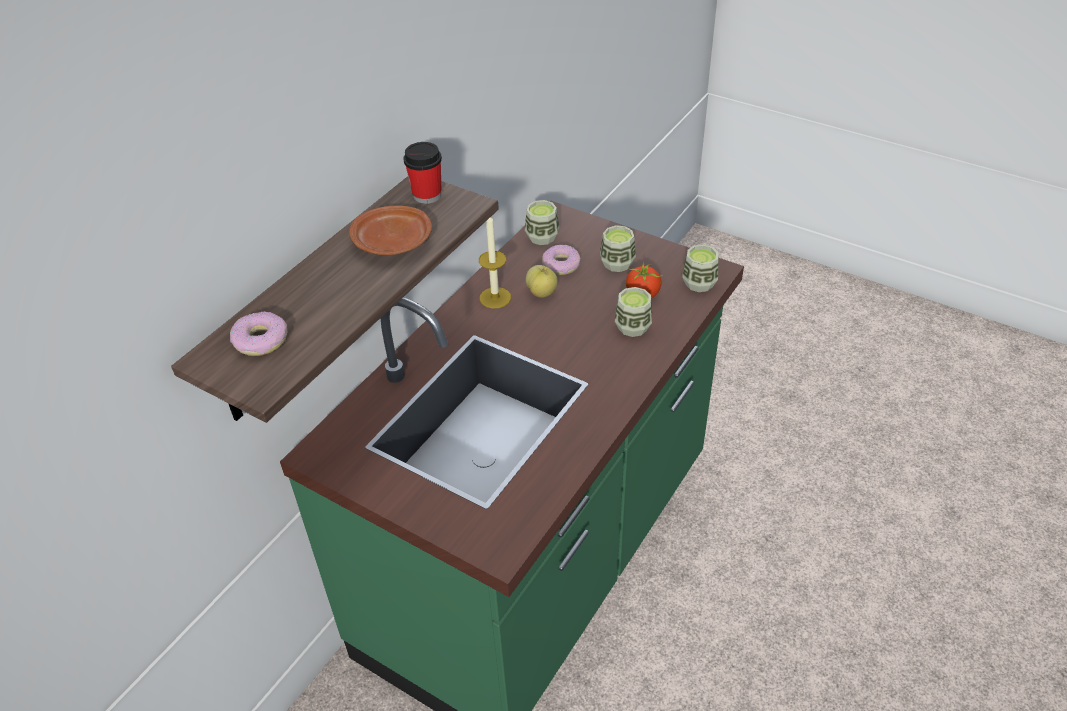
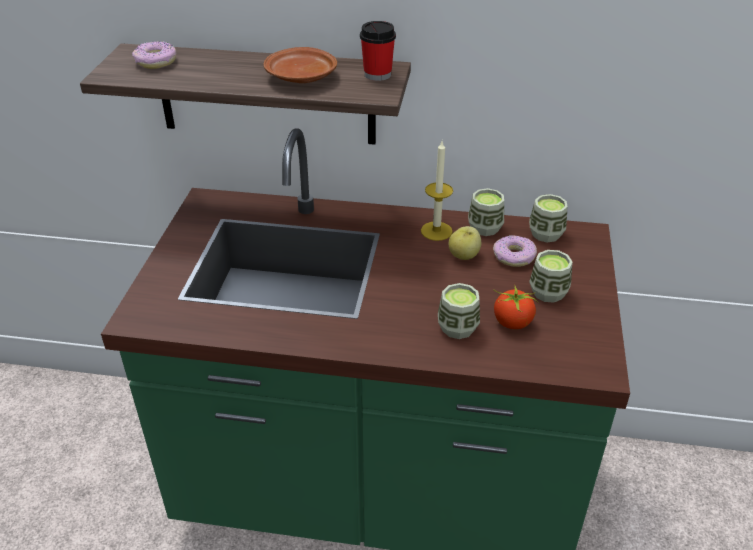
camera: 65 degrees right, 5 degrees down
cup [682,244,719,292] -> cup moved to [468,188,504,236]

